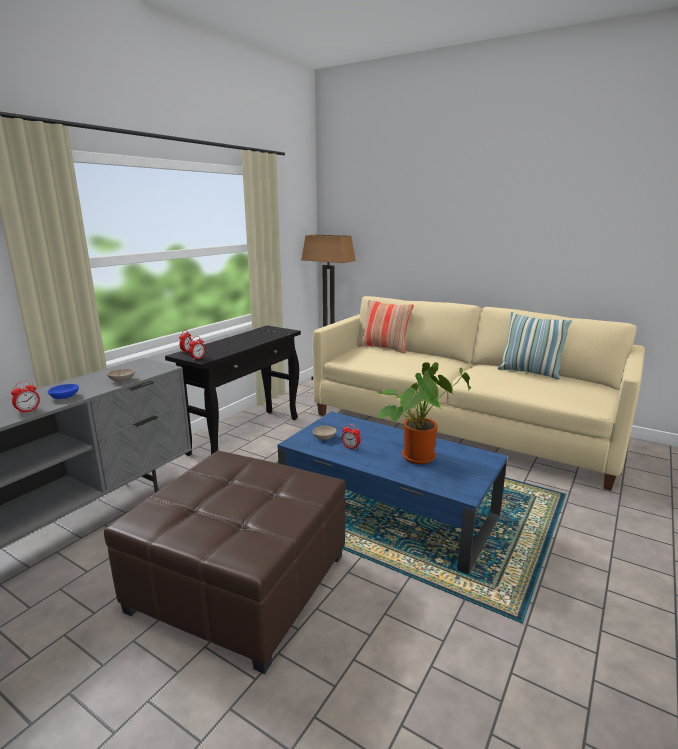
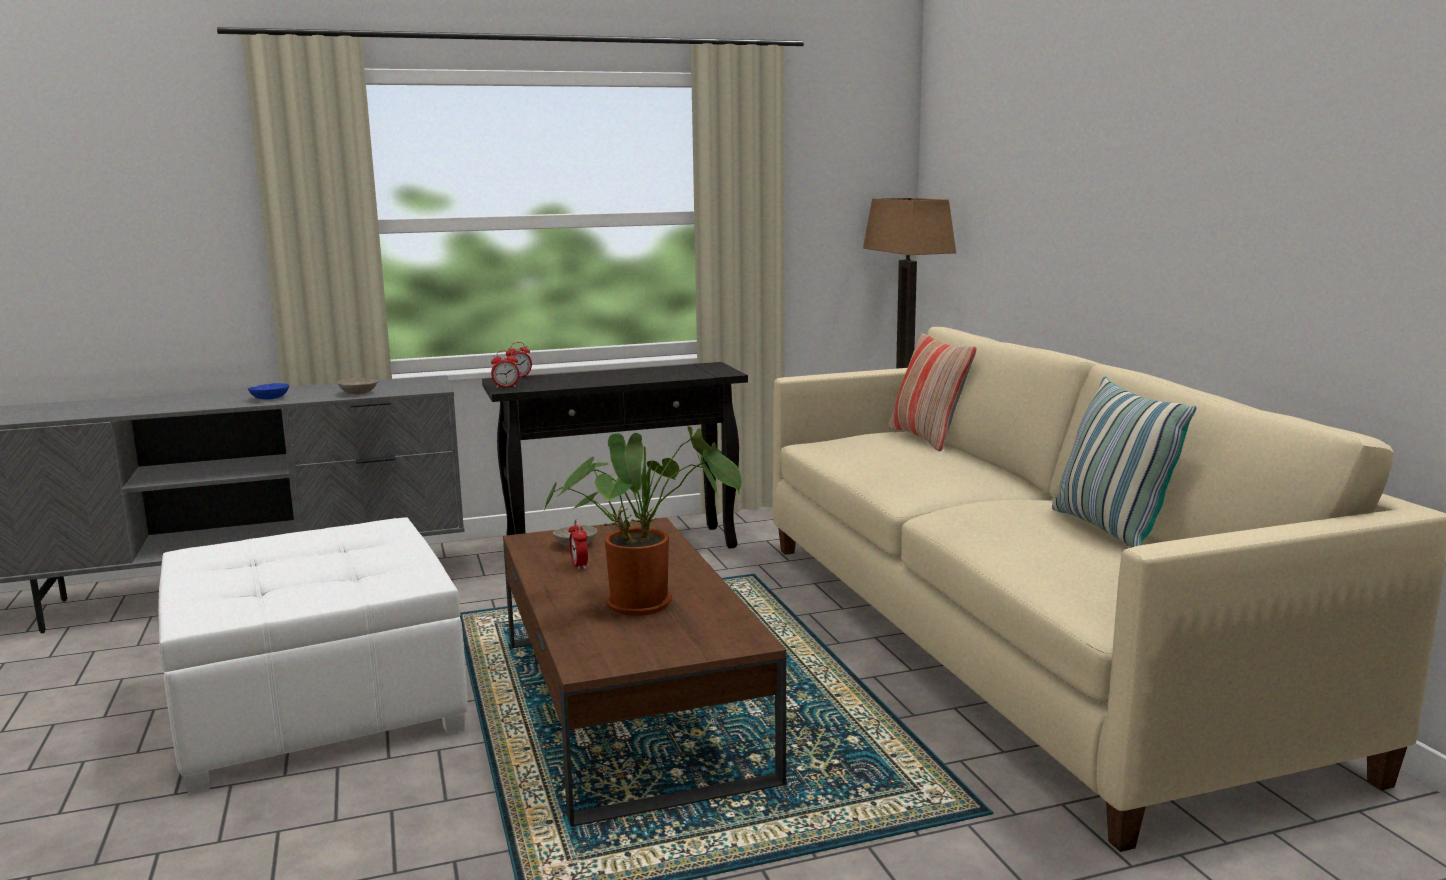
camera: 40 degrees right, 5 degrees down
alarm clock [11,381,40,414] -> none
brown ottoman [104,451,345,674] -> white ottoman [158,517,468,794]
blue coffee table [278,411,508,575] -> brown coffee table [503,517,786,827]

